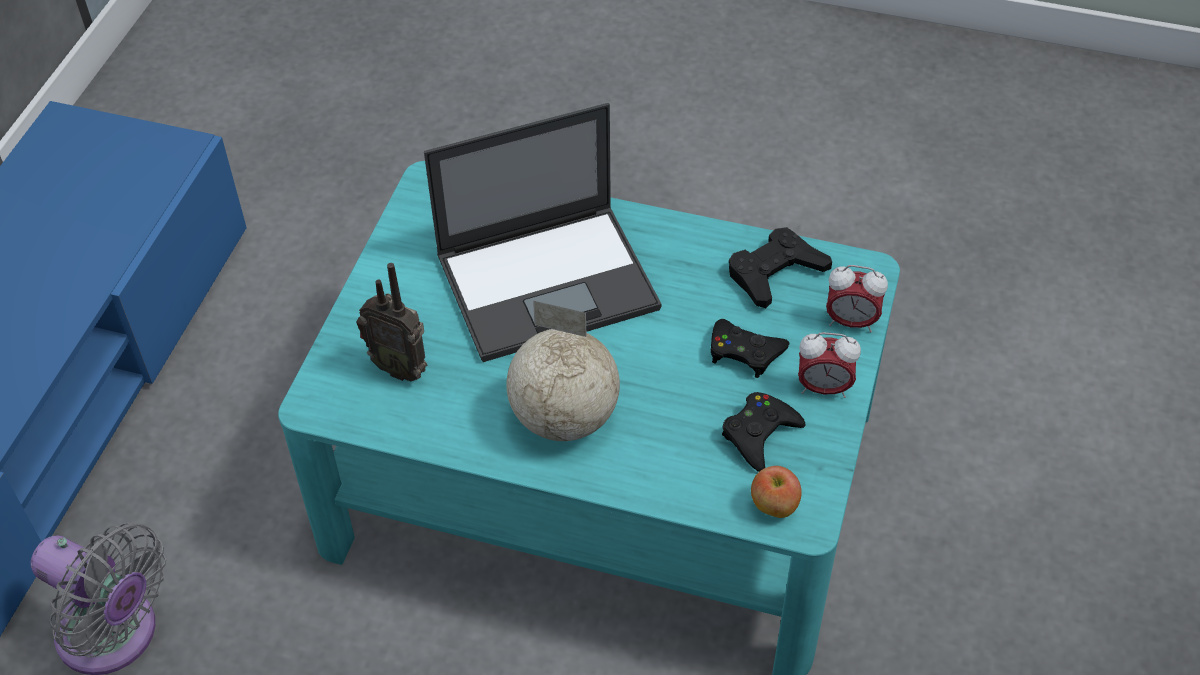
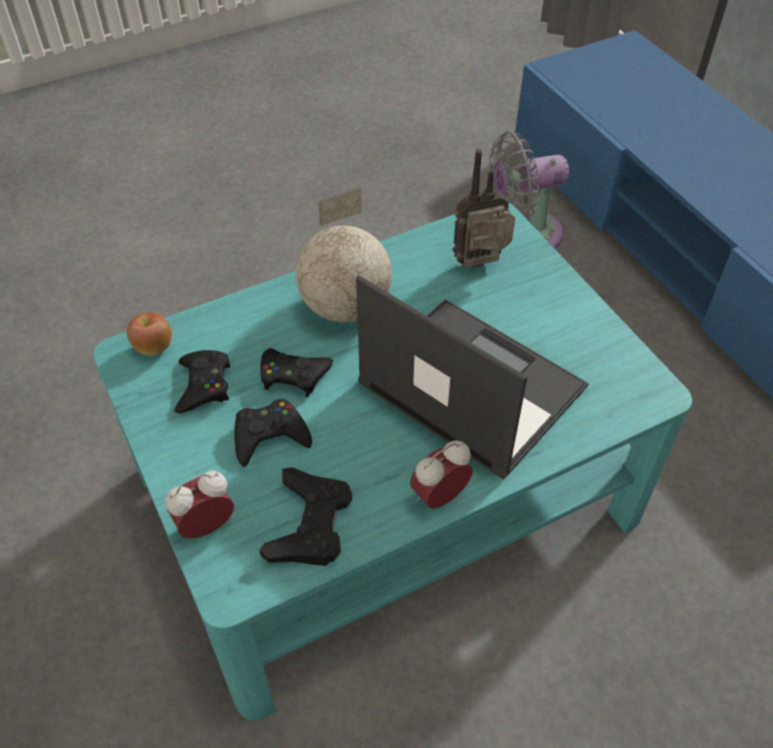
camera: 135 degrees right, 0 degrees up
laptop [424,103,662,362] -> laptop turned 105 degrees clockwise [356,275,589,479]
alarm clock [798,332,861,398] -> alarm clock moved to [410,440,473,509]
none -> black game controller [260,348,333,397]

